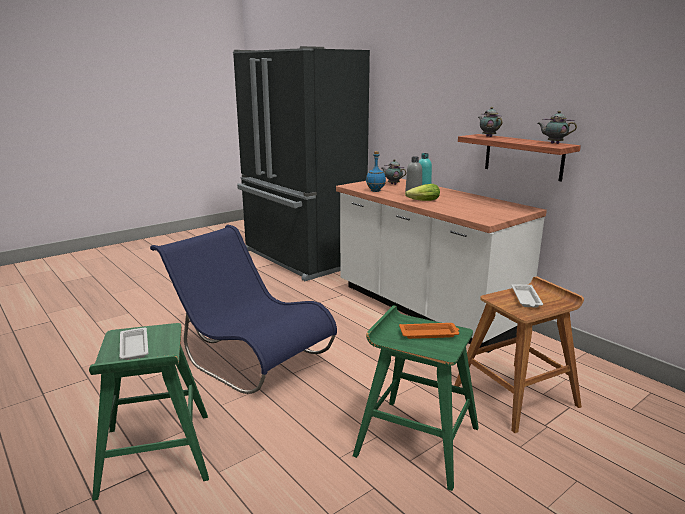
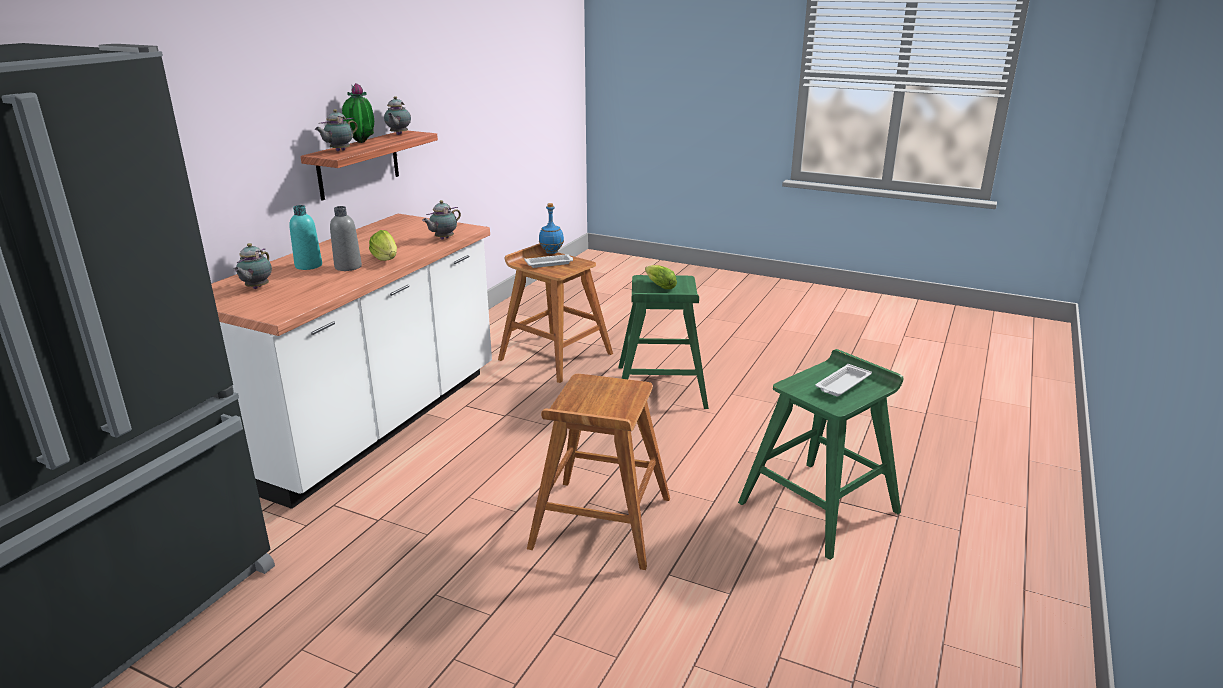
camera: 115 degrees left, 5 degrees up
blue chair [150,225,337,394] -> brown stool [527,374,670,570]
blue bottle [366,151,386,192] -> blue bottle moved to [539,203,564,254]
orange tray [399,323,459,339] -> lettuce [645,265,677,289]
none -> potted plant [342,83,374,143]
none -> teapot [422,200,461,240]

